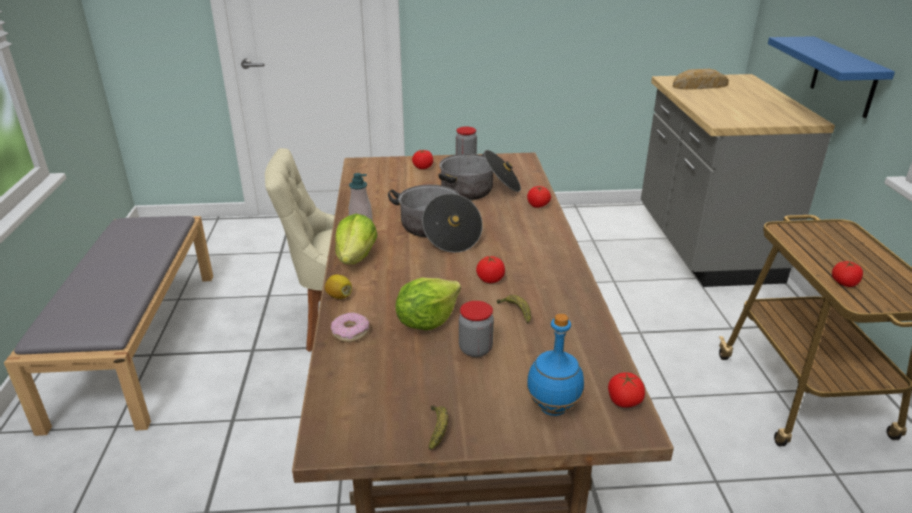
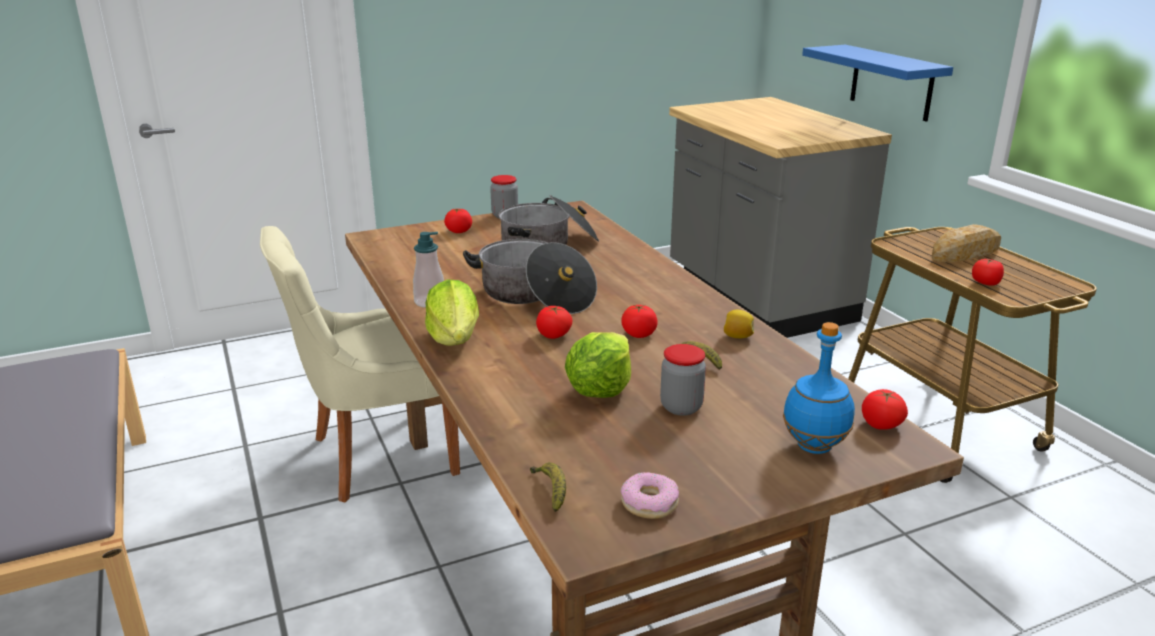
camera: 20 degrees left, 5 degrees down
lemon [325,274,352,299] -> lemon moved to [724,310,754,338]
donut [331,312,369,342] -> donut moved to [621,472,679,519]
banana [429,405,448,450] -> banana moved to [530,462,566,512]
tomato [527,186,551,208] -> tomato moved to [536,306,572,339]
bread [673,69,729,90] -> bread moved to [932,224,1001,262]

